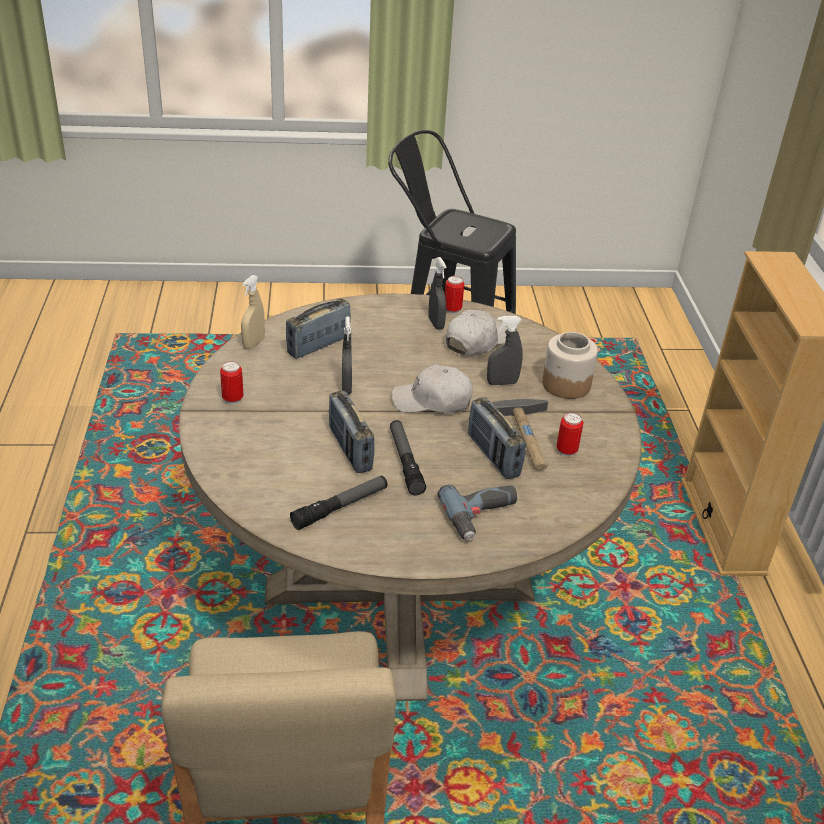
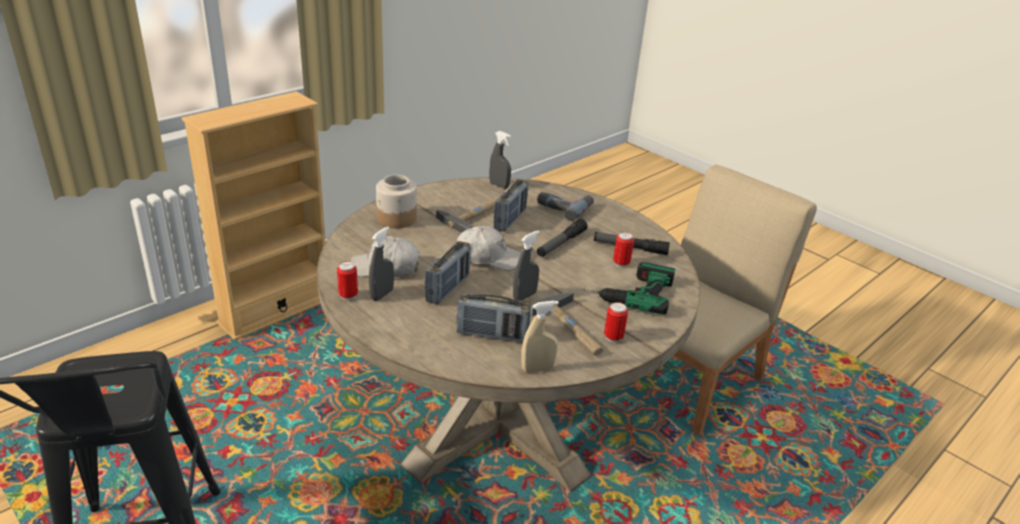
camera: 130 degrees left, 5 degrees down
radio [329,391,375,473] -> radio moved to [425,241,471,305]
white cap [392,364,473,413] -> white cap turned 45 degrees counterclockwise [457,226,521,271]
grey spray bottle [487,316,523,385] -> grey spray bottle moved to [489,131,511,189]
can [556,413,583,456] -> can moved to [613,232,634,267]
none -> hammer [530,292,603,355]
none -> power drill [583,262,675,315]

